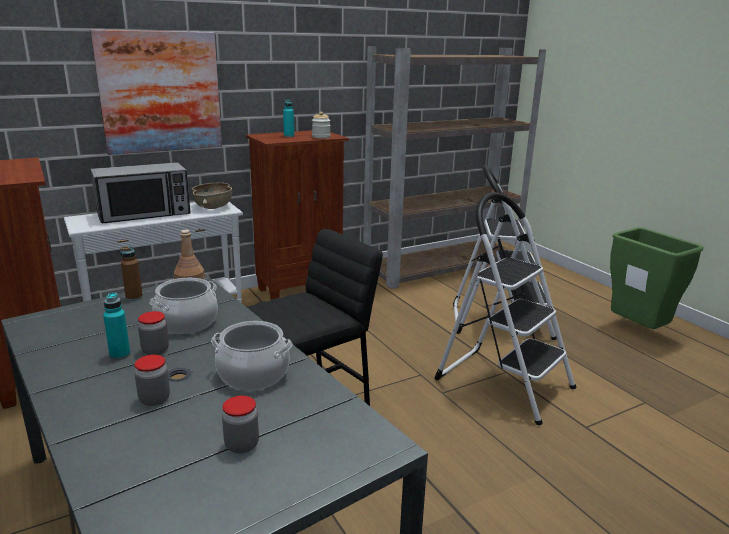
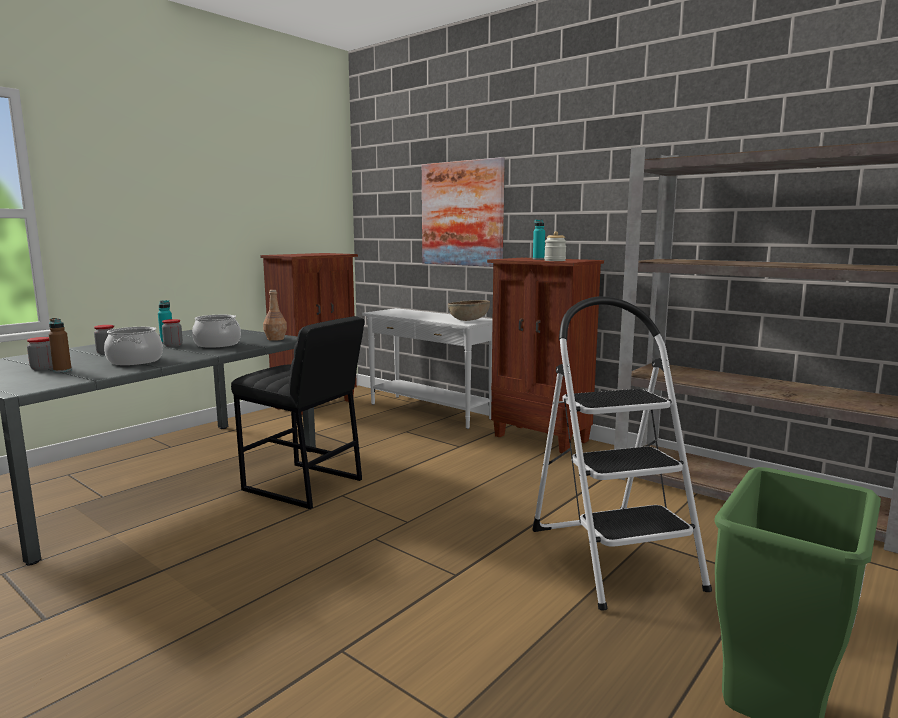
camera: 70 degrees right, 10 degrees down
microwave [91,162,190,223] -> none
brown bottle [120,246,143,301] -> brown bottle moved to [49,318,72,372]
step ladder [435,192,577,425] -> none

